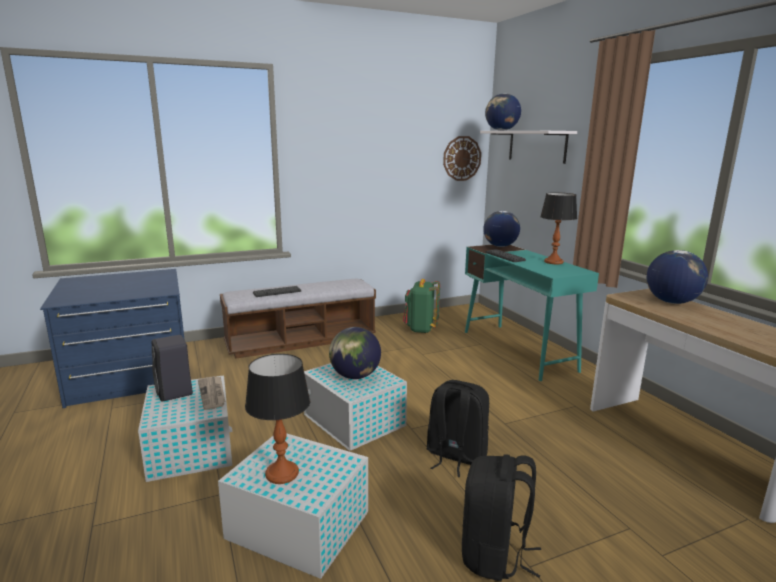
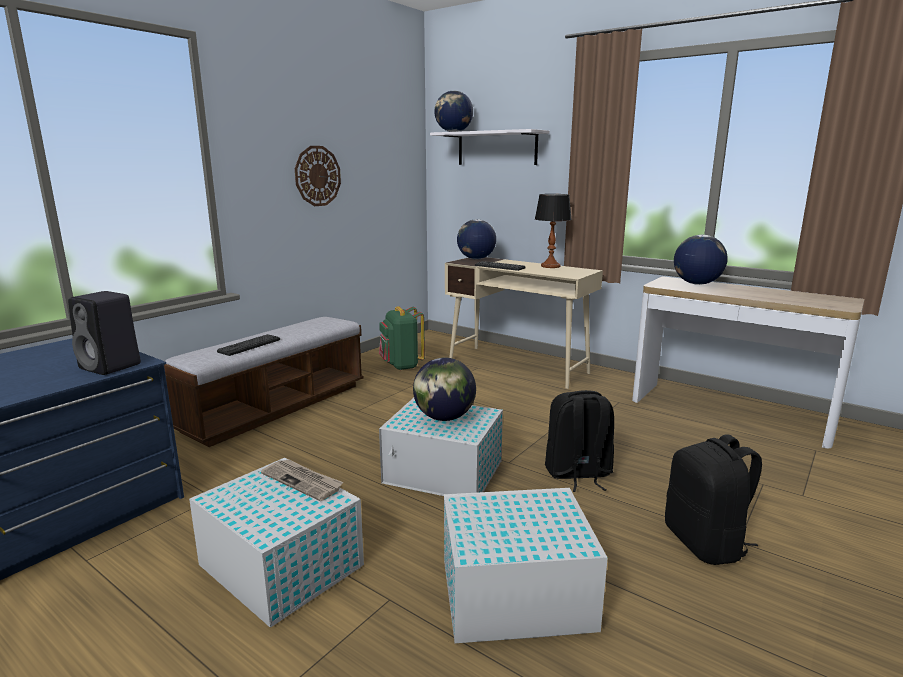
camera: 30 degrees left, 0 degrees up
black speaker [152,335,193,402] -> black speaker moved to [68,291,141,375]
table lamp [245,354,310,484] -> none
wall clock [443,136,481,181] -> wall clock moved to [295,146,341,206]
turquoise desk [465,245,599,381] -> beige desk [445,257,603,389]

